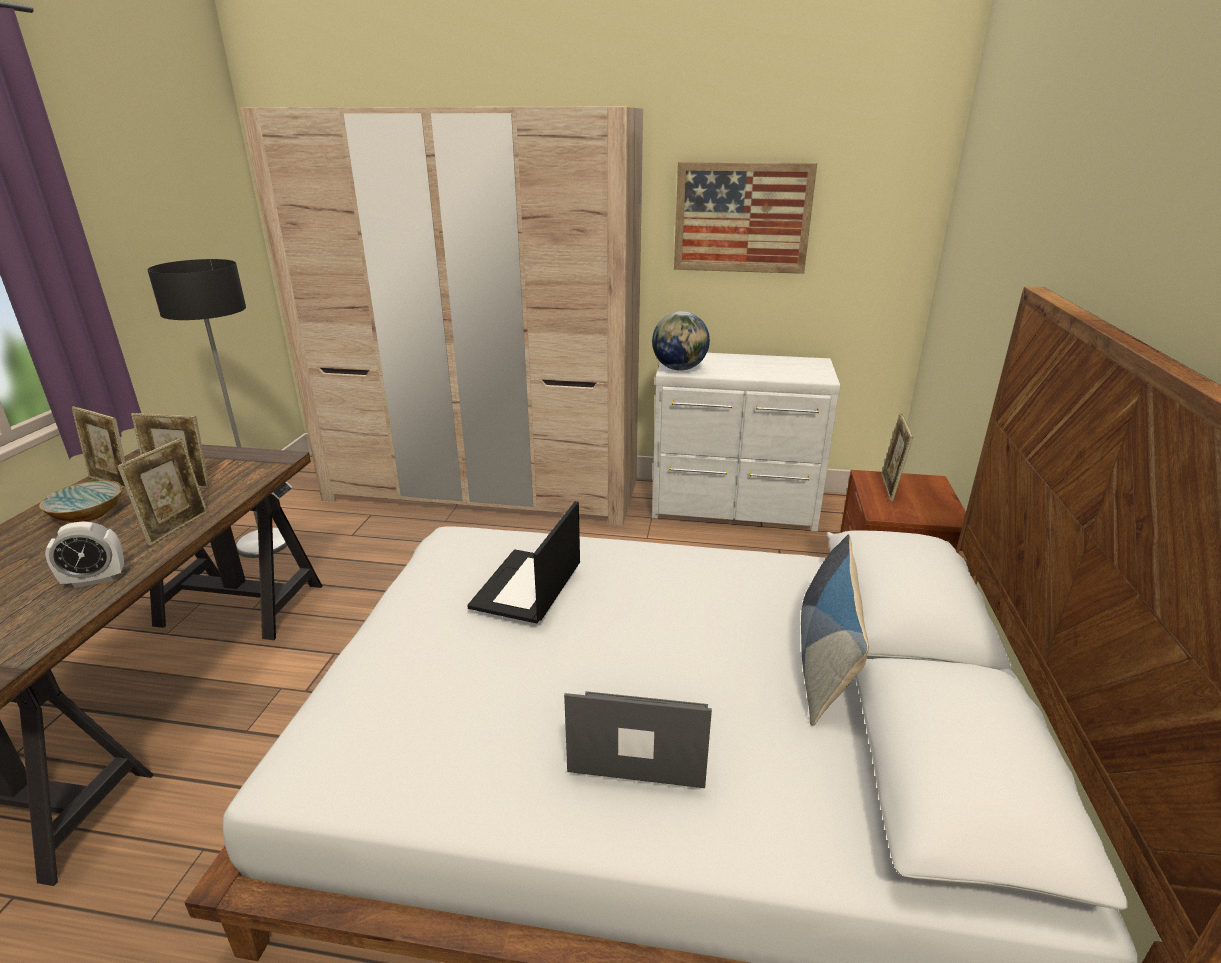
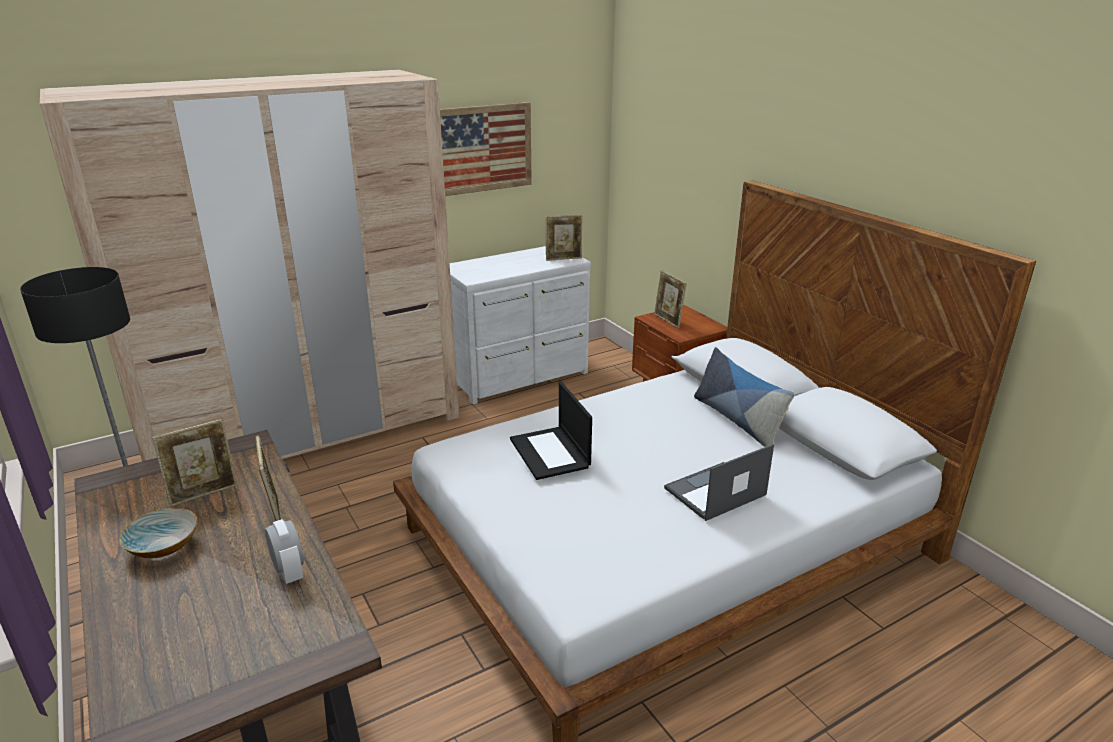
camera: 40 degrees left, 0 degrees up
alarm clock [45,521,124,588] -> alarm clock turned 60 degrees counterclockwise [265,519,304,584]
picture frame [72,406,126,489] -> picture frame moved to [546,215,583,261]
globe [652,311,710,370] -> none

